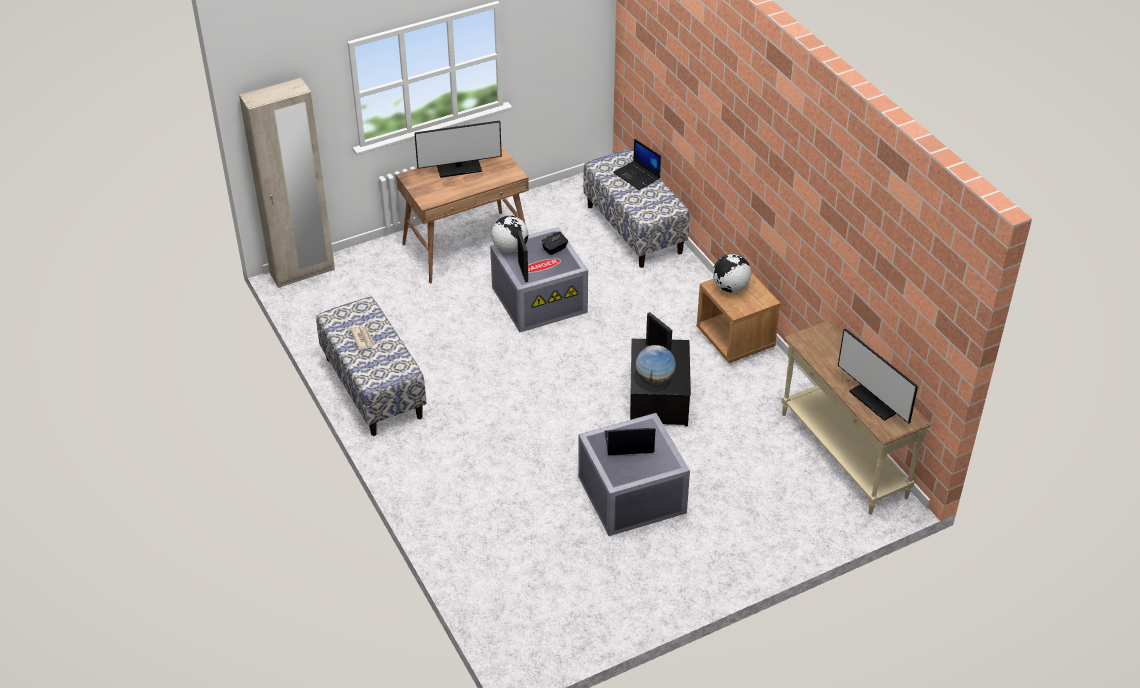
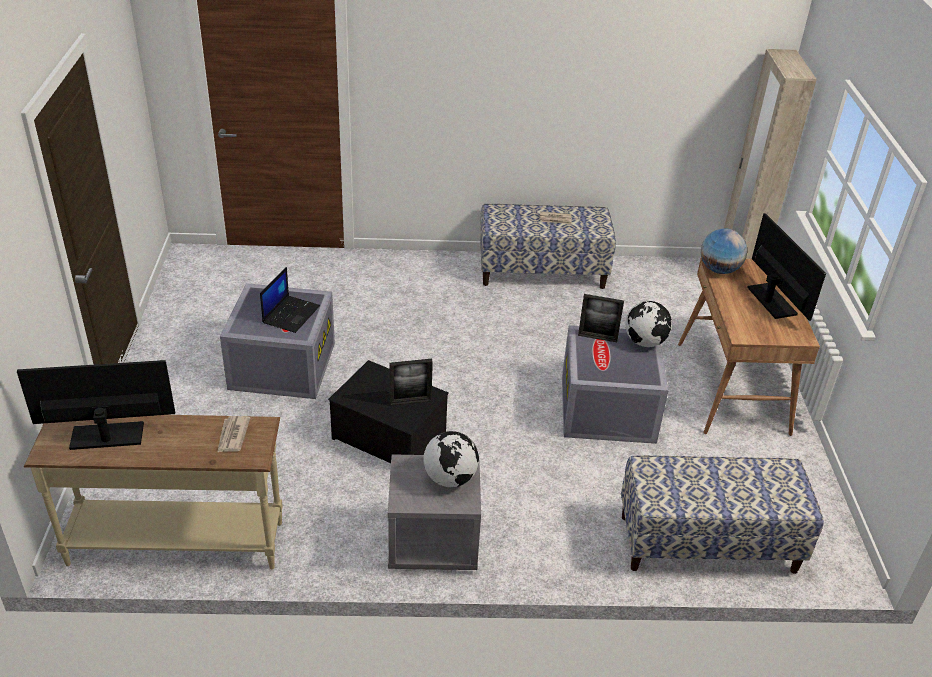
camera: 115 degrees right, 5 degrees down
monitor [414,120,502,178] -> monitor turned 150 degrees clockwise [747,213,826,321]
black tissue box [541,232,568,255] -> none
laptop [613,138,661,190] -> none
globe [635,345,676,386] -> globe moved to [701,228,747,274]
brown nightstand [697,272,781,363] -> grey nightstand [388,454,481,570]
none -> newspaper [217,416,250,453]

